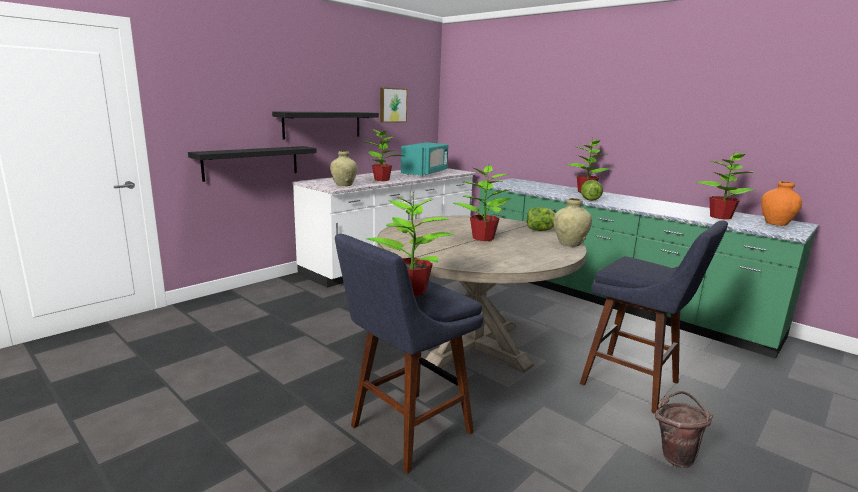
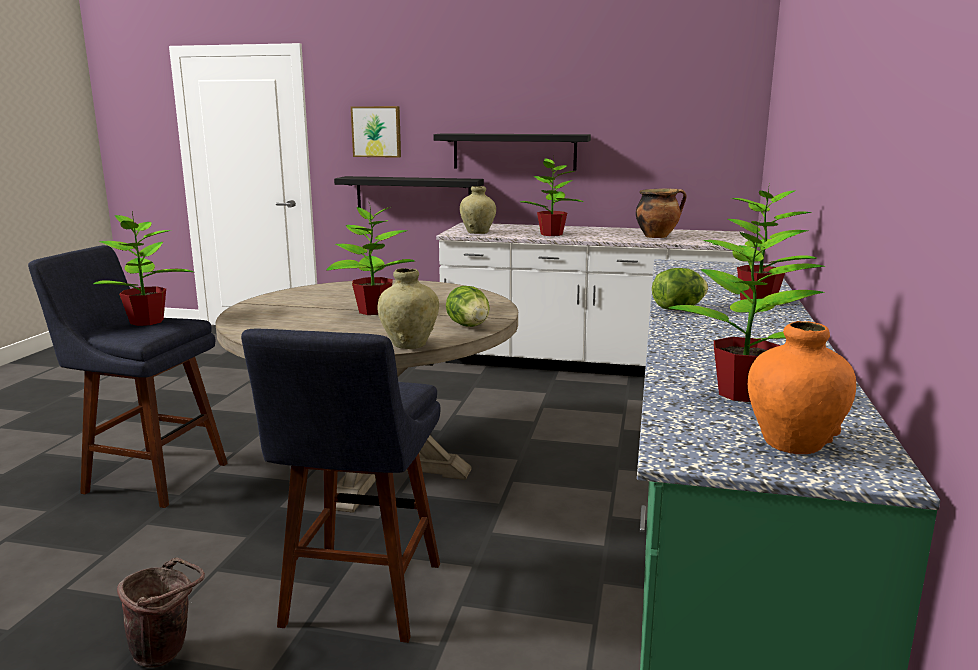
camera: 60 degrees right, 0 degrees up
picture [380,87,408,123] -> picture moved to [351,106,401,158]
turquoise microwave [401,142,448,177] -> cooking pot [636,189,686,238]

